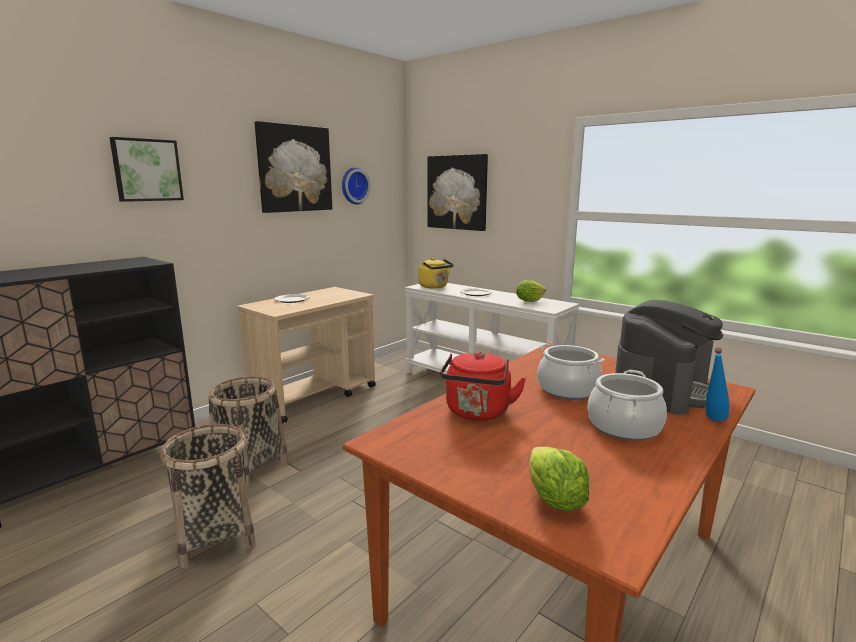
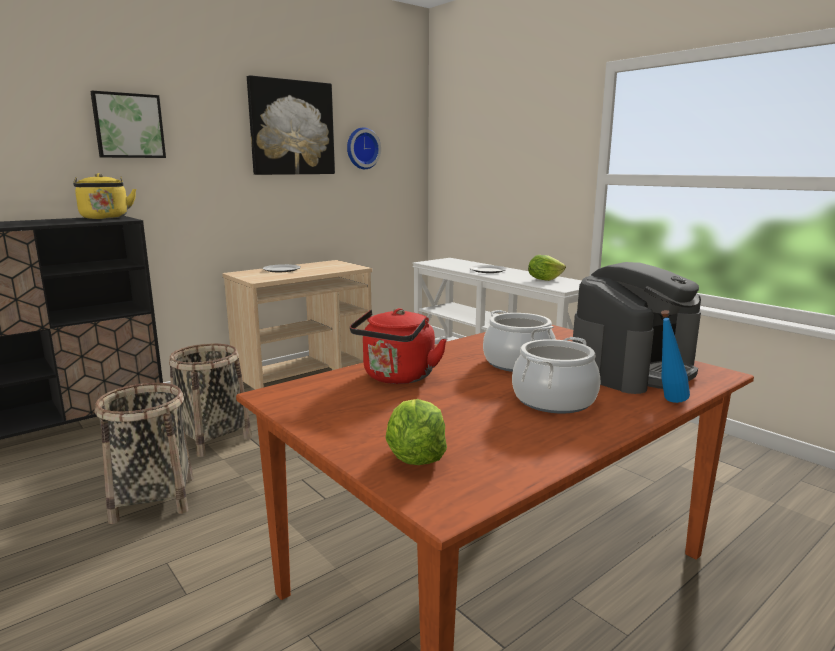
camera: 10 degrees right, 0 degrees up
yellow kettle [418,258,454,288] -> yellow kettle moved to [73,173,136,219]
picture [428,154,488,231] -> none

